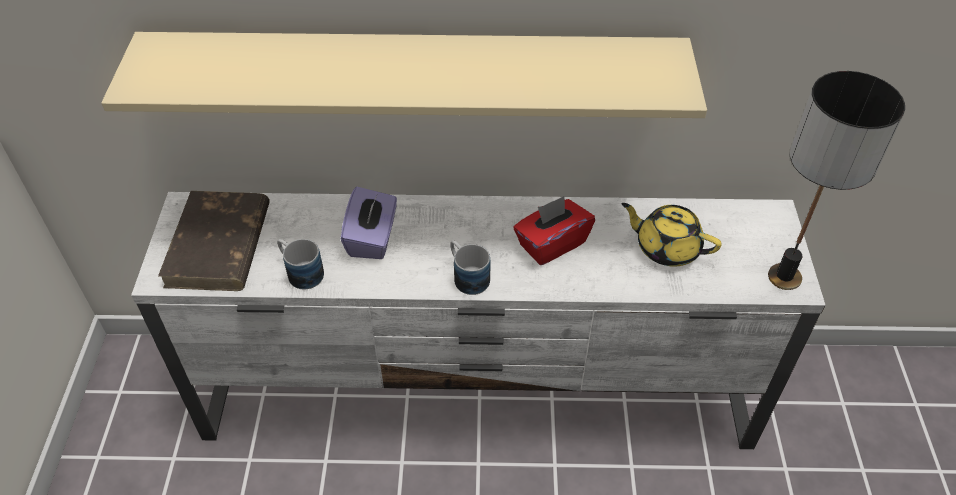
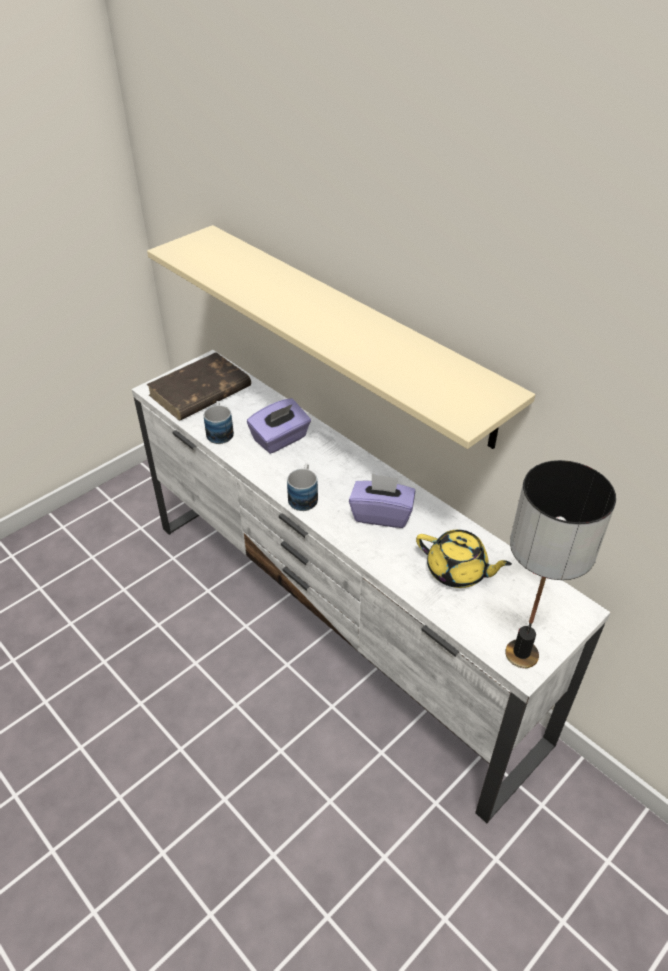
camera: 45 degrees right, 5 degrees down
red tissue box [513,196,595,265] -> purple tissue box [349,473,415,528]
yellow teapot [622,203,722,267] -> yellow teapot turned 135 degrees clockwise [416,530,512,588]

